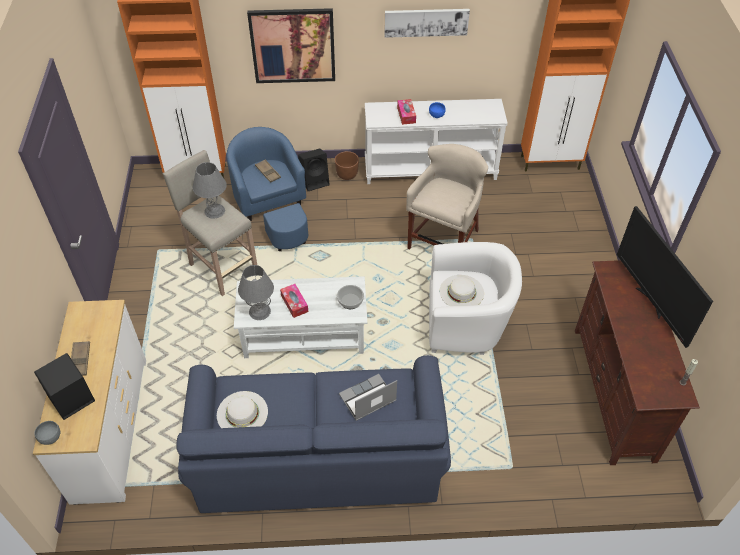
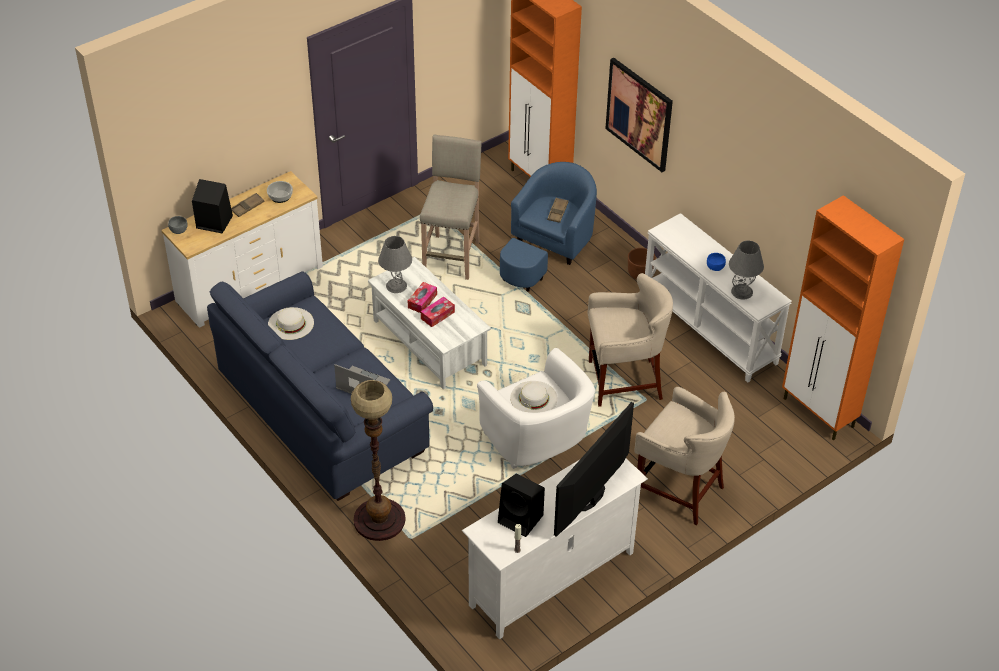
camera: 55 degrees right, 5 degrees down
grey table lamp [193,162,227,219] -> grey table lamp moved to [729,240,764,299]
black speaker [298,148,330,191] -> black speaker moved to [498,474,545,537]
bowl [337,285,364,309] -> bowl moved to [267,181,293,203]
picture [384,9,470,38] -> none
tissue box [397,99,416,125] -> tissue box moved to [421,297,455,327]
brown tv stand [575,260,700,465] -> white tv stand [462,459,648,639]
none -> floor lamp [351,380,406,541]
none -> beige stool [634,387,735,526]

